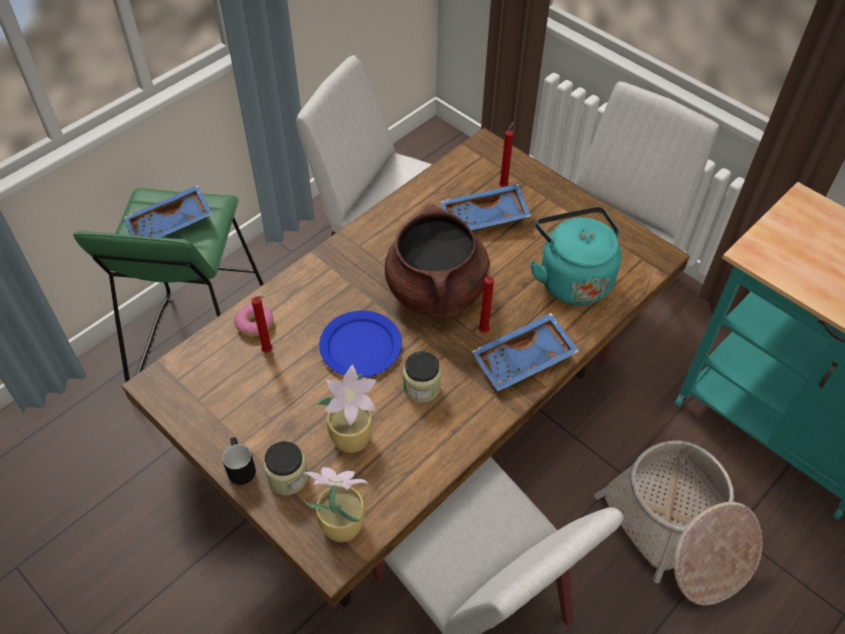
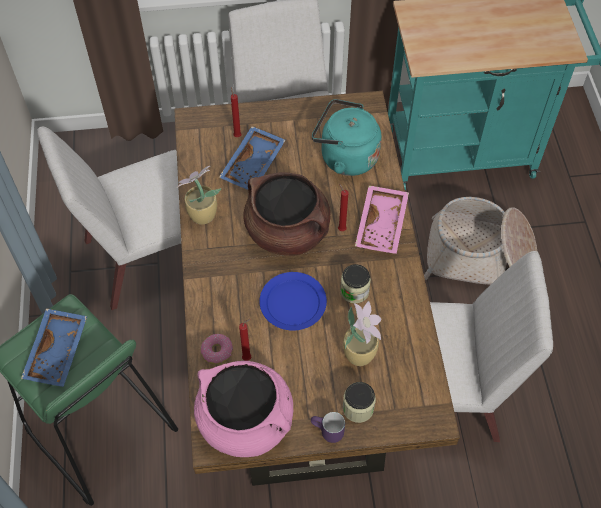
camera: 50 degrees left, 5 degrees up
black mug [223,437,256,485] -> purple mug [311,412,345,443]
potted plant [303,467,368,542] -> potted plant moved to [177,166,221,224]
blue tray [471,313,579,391] -> pink tray [355,185,409,254]
none -> pink cooking pot [194,361,293,457]

